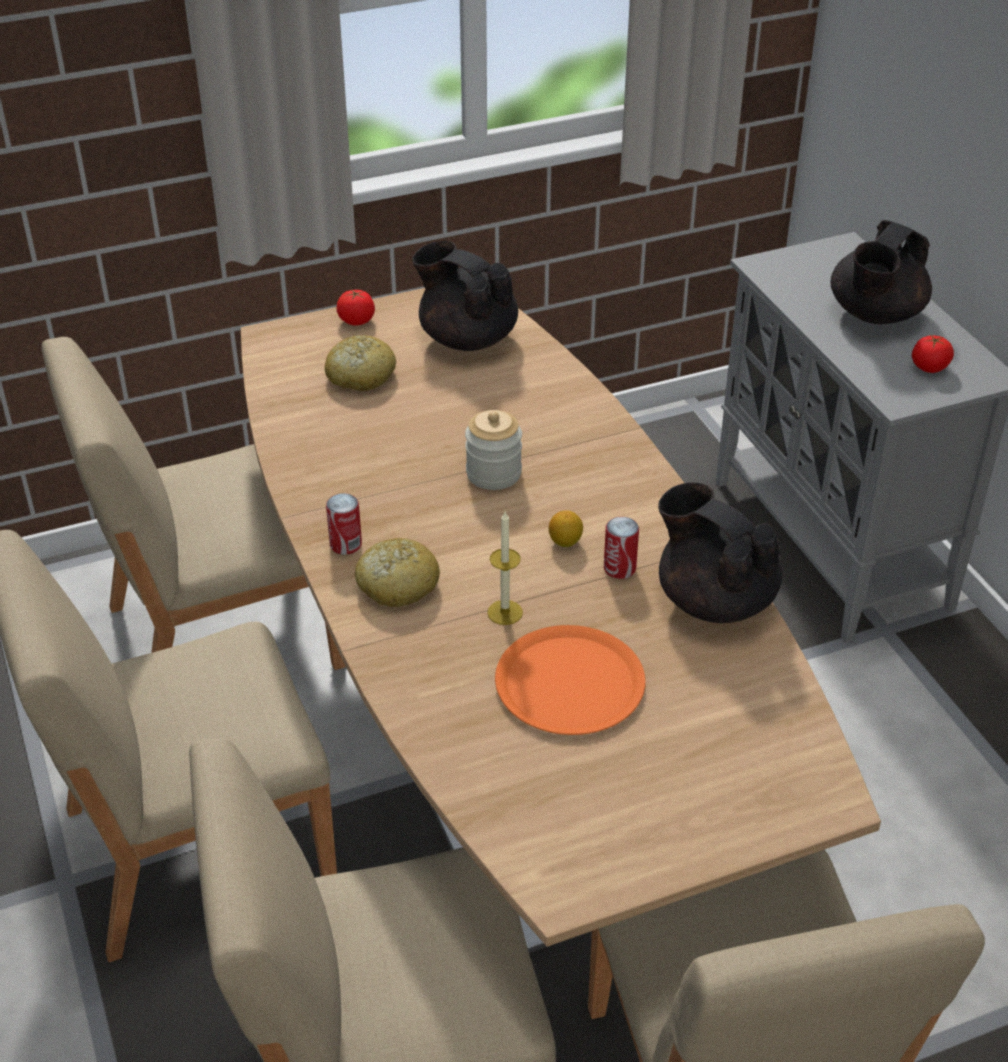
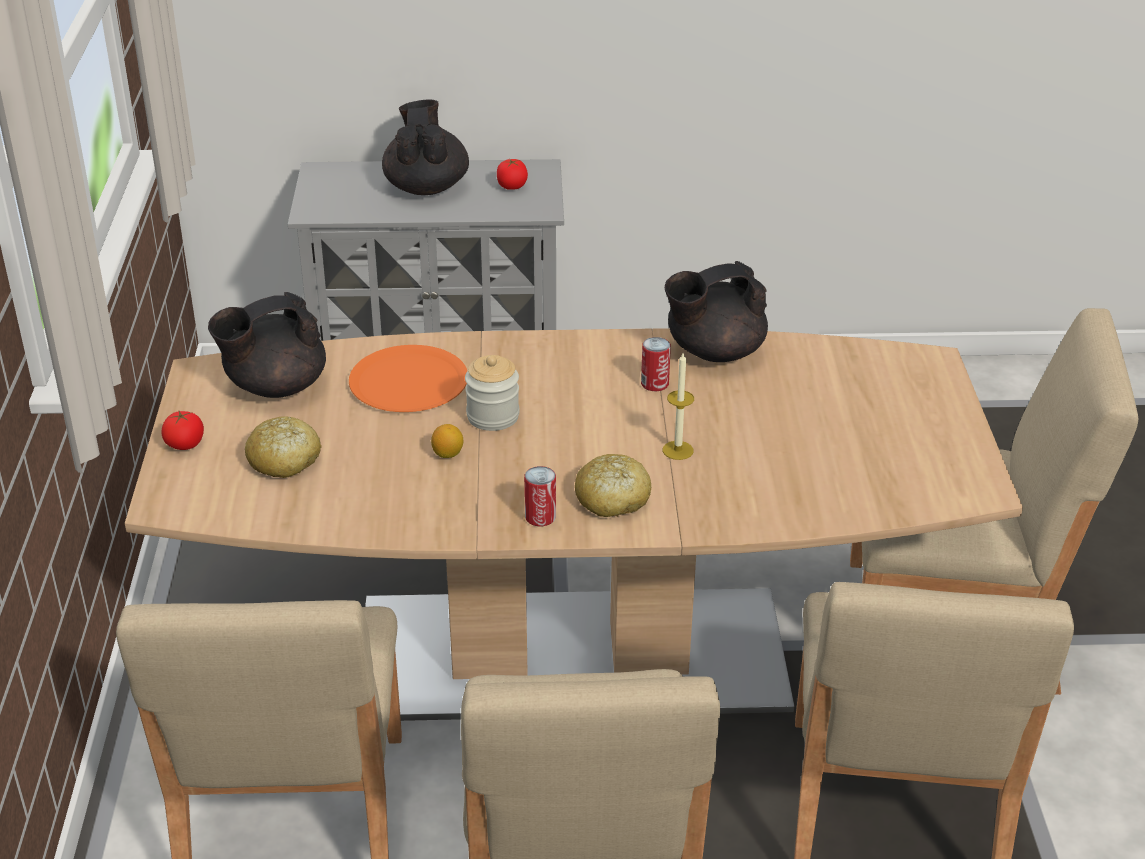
camera: 70 degrees left, 5 degrees down
orange plate [495,625,646,735] -> orange plate moved to [349,345,467,412]
lemon [549,510,583,547] -> lemon moved to [431,424,463,458]
black teapot [830,220,932,324] -> black teapot turned 150 degrees counterclockwise [382,99,469,195]

